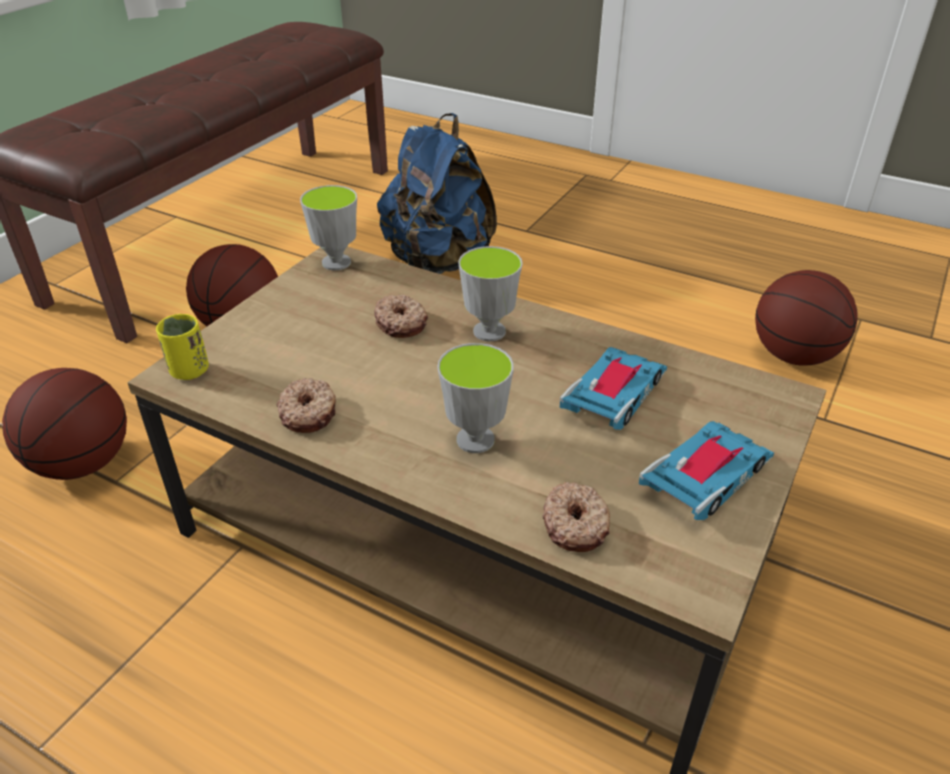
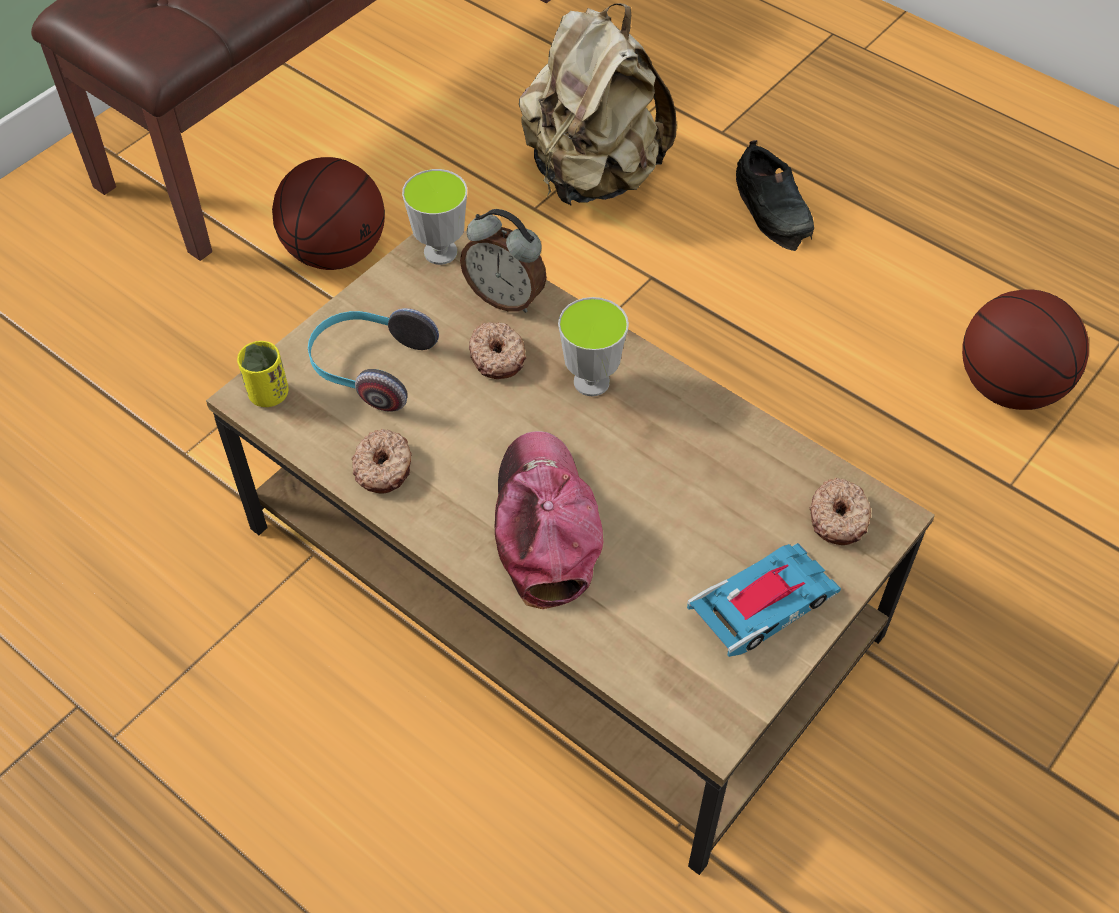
camera: 10 degrees right, 15 degrees up
basketball [2,368,127,480] -> none
blue backpack [377,113,497,274] -> beige backpack [519,3,677,206]
cup [437,343,514,453] -> cap [494,431,603,609]
donut [542,482,610,552] -> donut moved to [809,477,871,545]
toy car [559,347,667,430] -> none
none -> headphones [308,308,439,412]
none -> alarm clock [460,209,547,313]
none -> black shoe [736,140,814,251]

